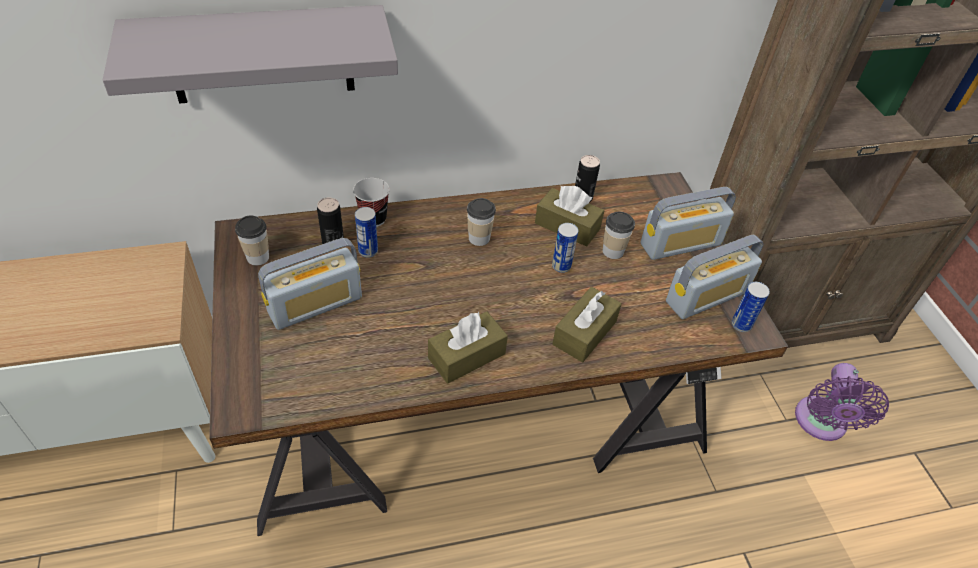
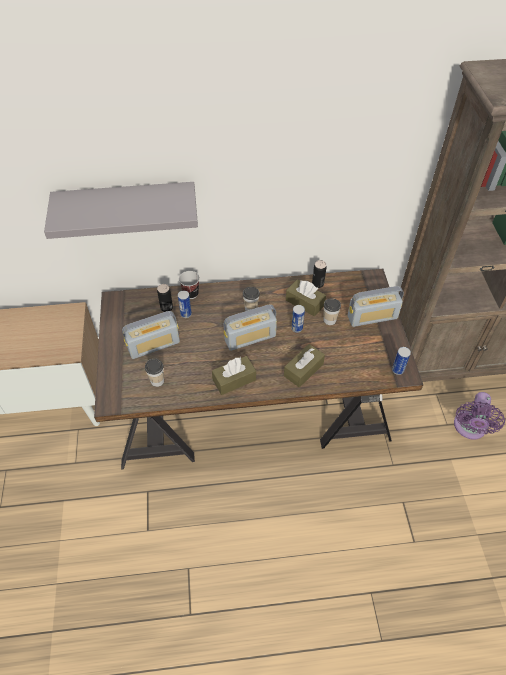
camera: 10 degrees right, 5 degrees up
cup [235,215,269,265] -> cup moved to [145,359,164,387]
radio [666,235,764,319] -> radio moved to [224,304,277,351]

